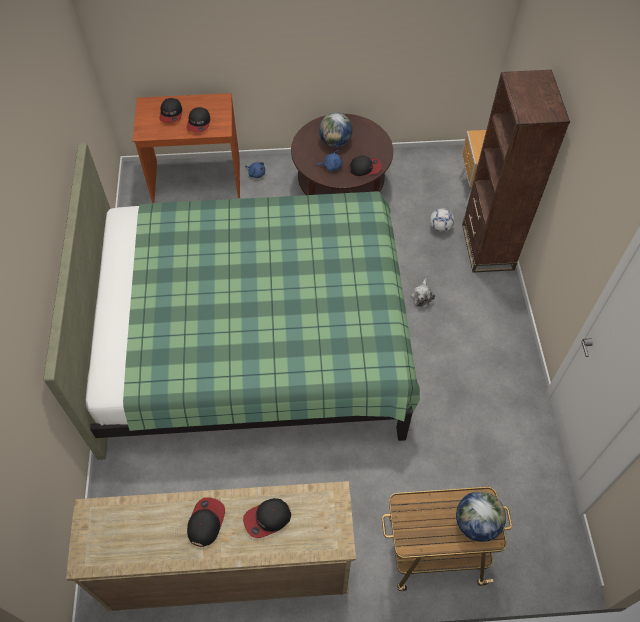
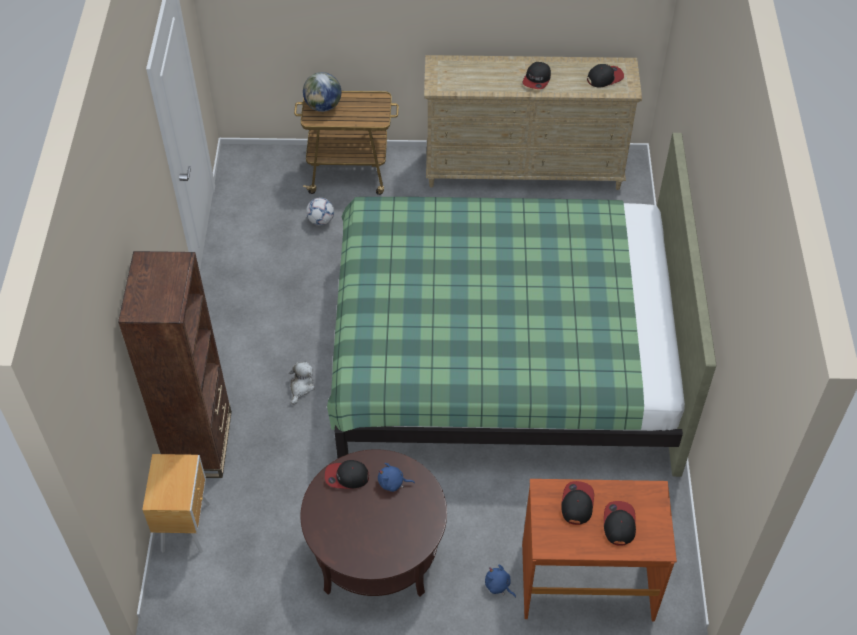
camera: 175 degrees left, 5 degrees down
cap [243,498,291,538] -> cap moved to [587,64,624,88]
globe [319,112,353,147] -> none
football [430,208,454,233] -> football moved to [306,198,334,226]

